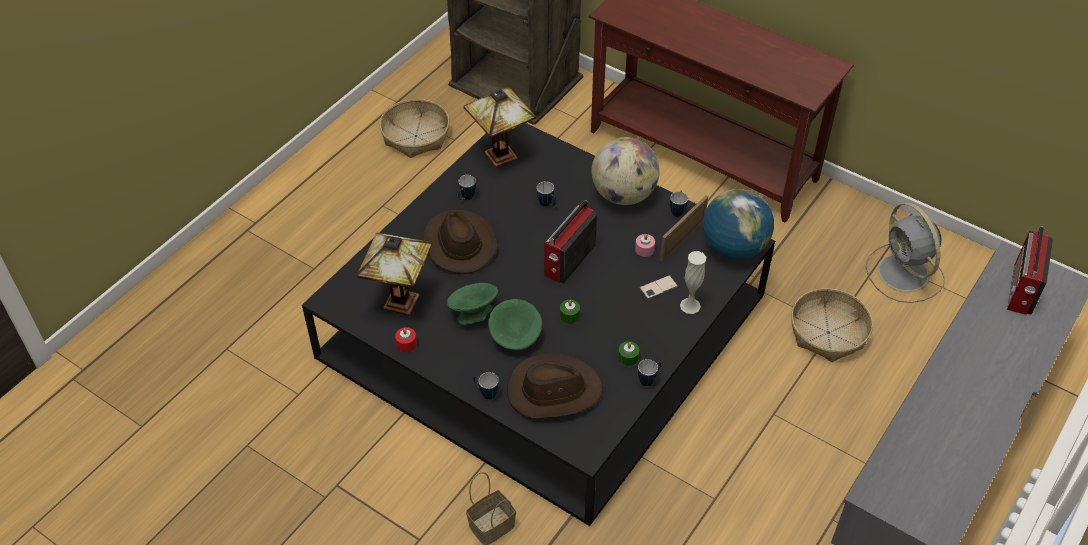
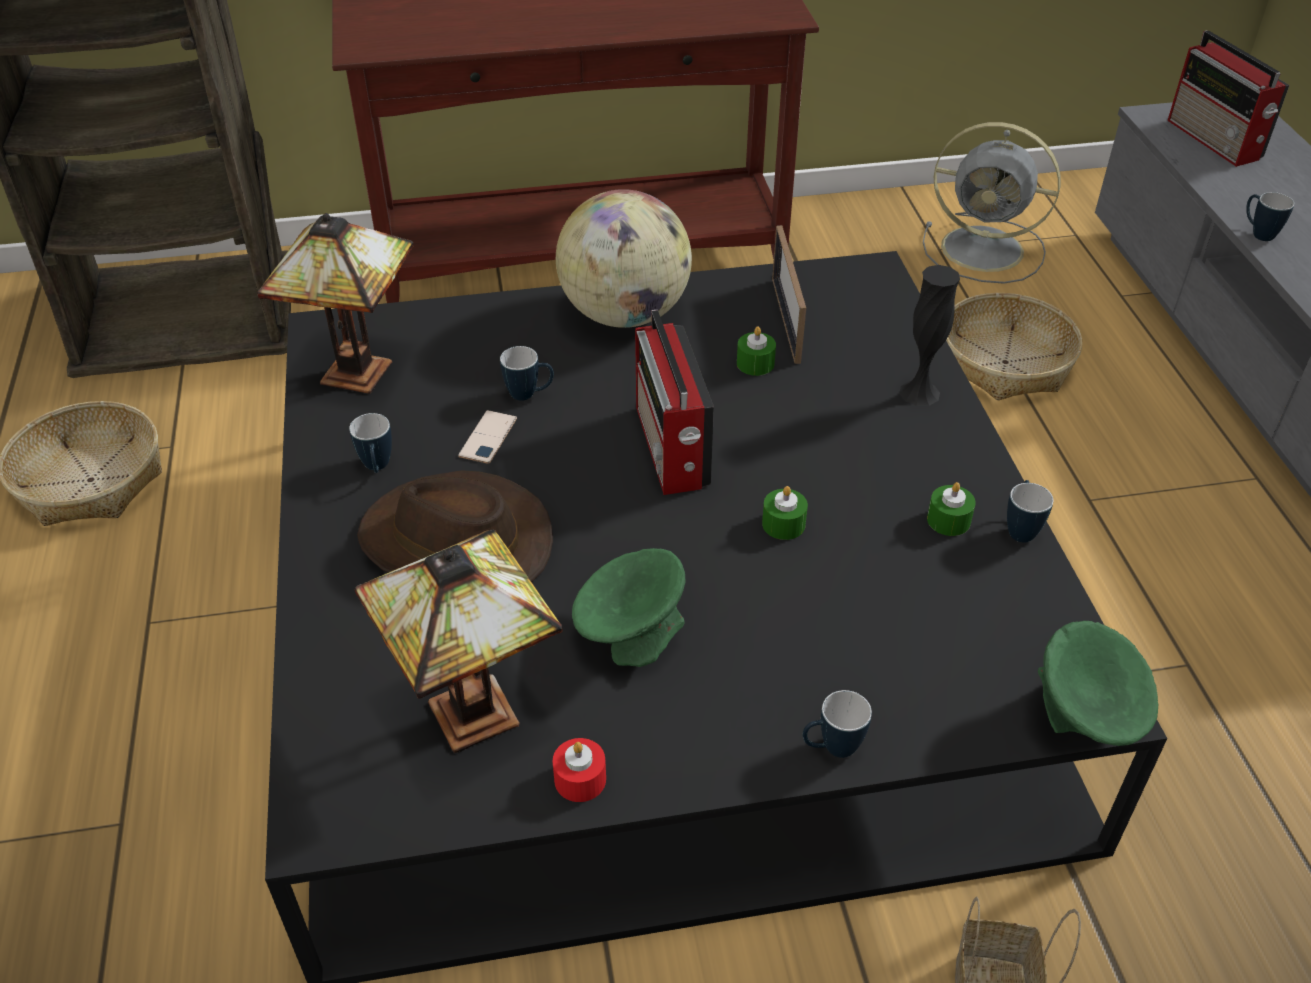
camera: 45 degrees left, 5 degrees down
green bowl [488,299,542,350] -> green bowl moved to [1038,621,1158,746]
brown hat [507,353,603,419] -> none
pink candle [635,234,655,257] -> green candle [737,327,776,376]
phone [640,275,678,299] -> phone moved to [458,410,517,464]
mug [670,191,688,217] -> mug moved to [1246,192,1294,241]
white vase [680,251,706,314] -> black vase [899,265,960,406]
globe [703,189,774,259] -> none

